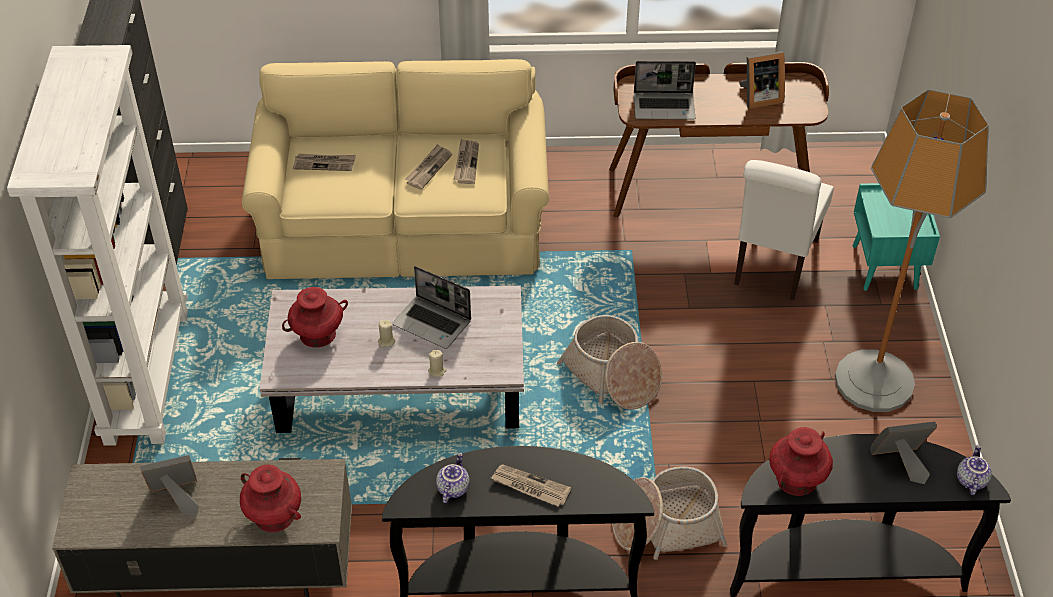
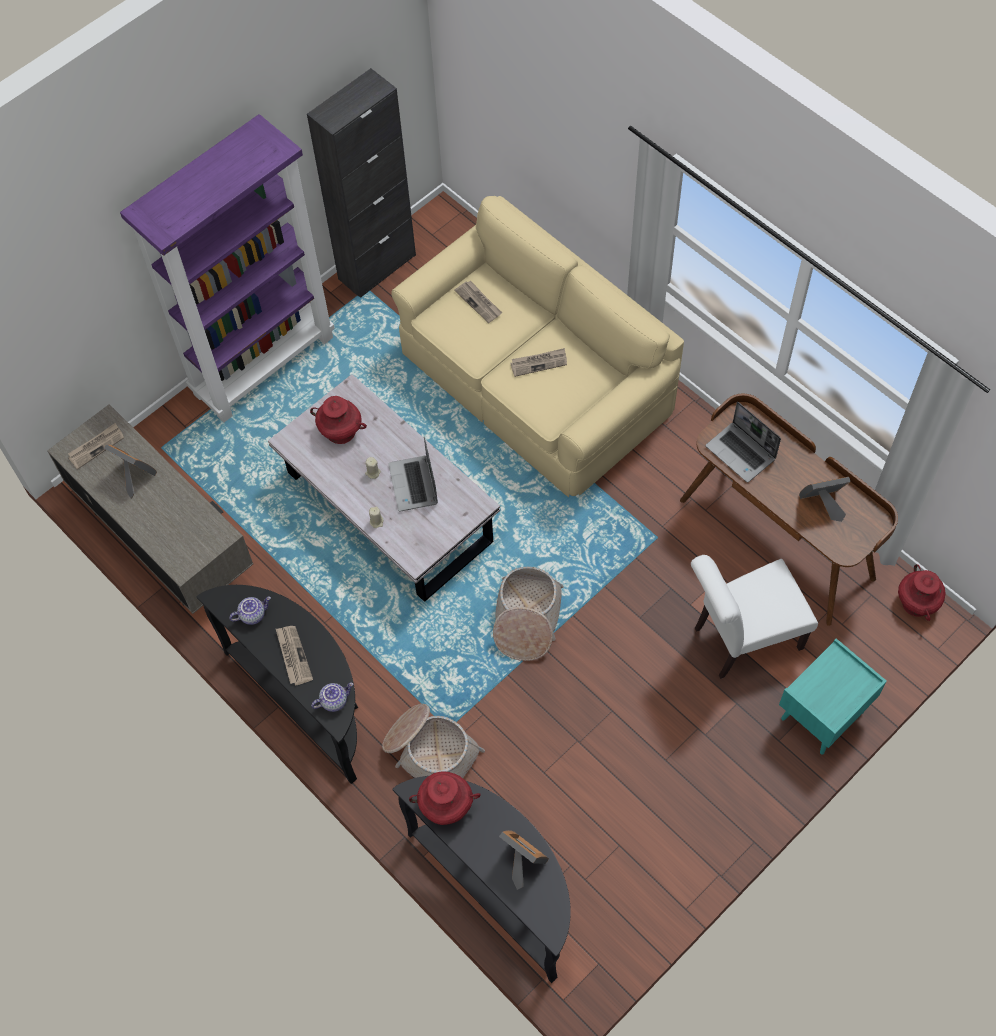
camera: 50 degrees right, 15 degrees up
white bookcase [7,45,188,446] -> purple bookcase [120,114,335,423]
red vase [240,465,301,532] -> red vase moved to [898,564,945,621]
newspaper [454,139,479,184] -> newspaper moved to [68,423,124,469]
picture frame [739,51,785,109] -> picture frame turned 135 degrees clockwise [799,477,850,522]
floor lamp [835,89,989,412] -> none
teapot [957,445,992,495] -> teapot moved to [311,683,353,712]

